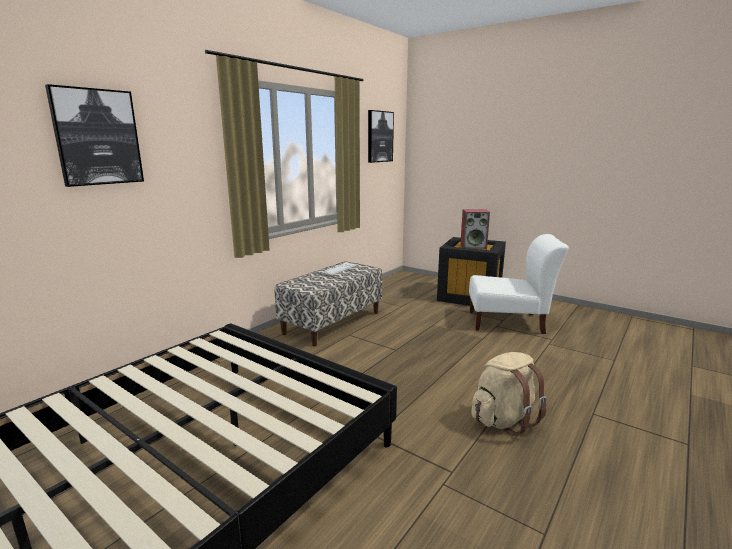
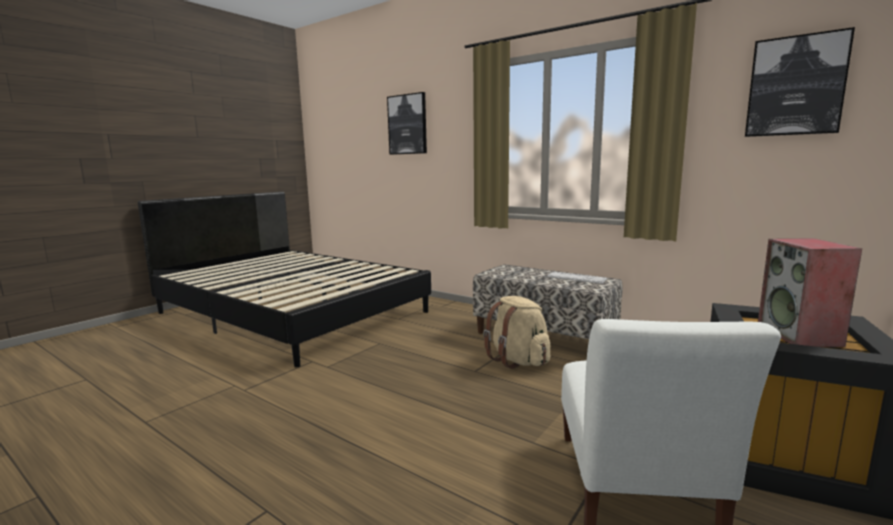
camera: 90 degrees right, 5 degrees down
beige backpack [471,352,547,436] -> beige backpack moved to [483,296,550,369]

